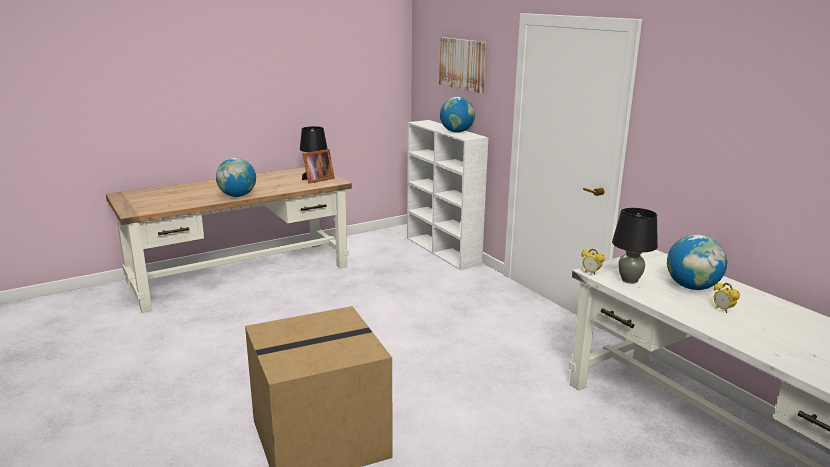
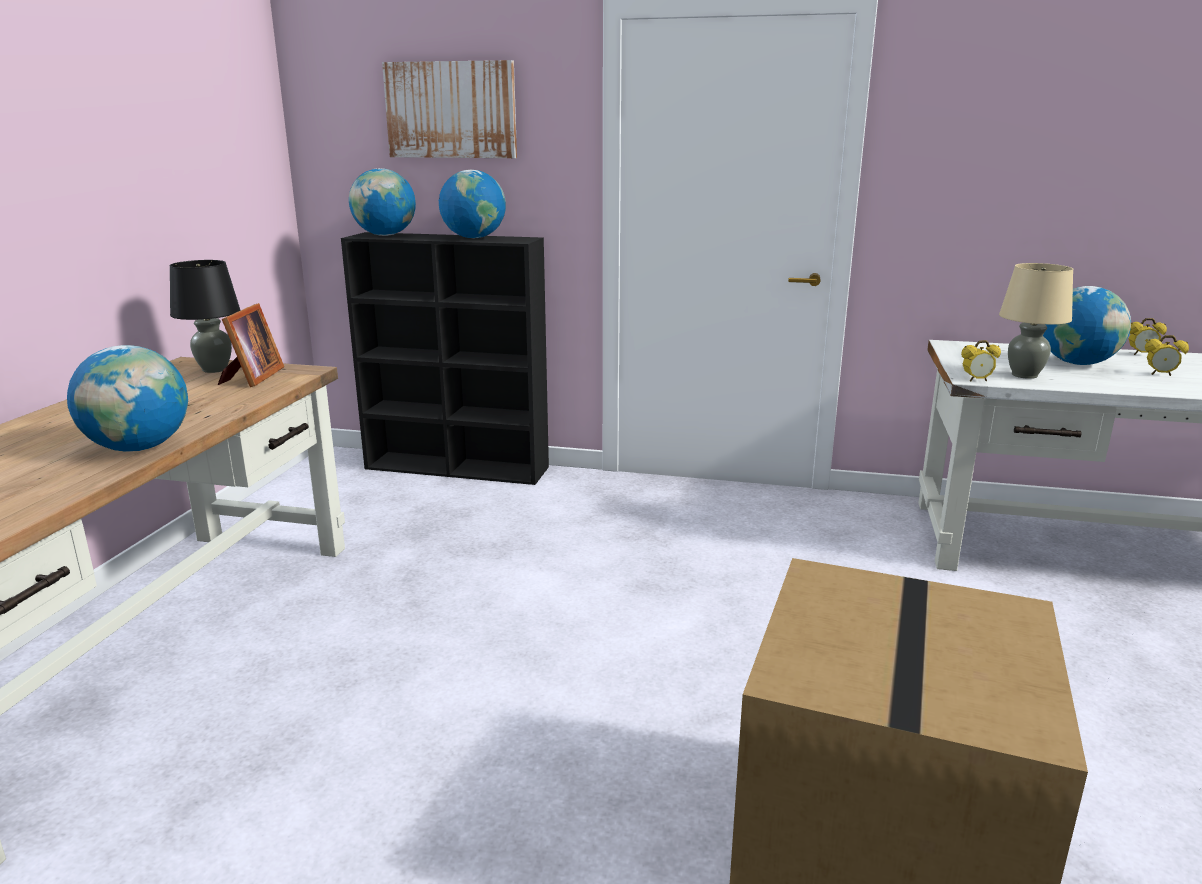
camera: 45 degrees left, 0 degrees up
white bookcase [407,120,488,270] -> black bookcase [341,232,549,485]
black table lamp [612,208,658,284] -> beige table lamp [999,263,1073,379]
none -> globe [349,168,416,236]
none -> alarm clock [1129,318,1167,355]

